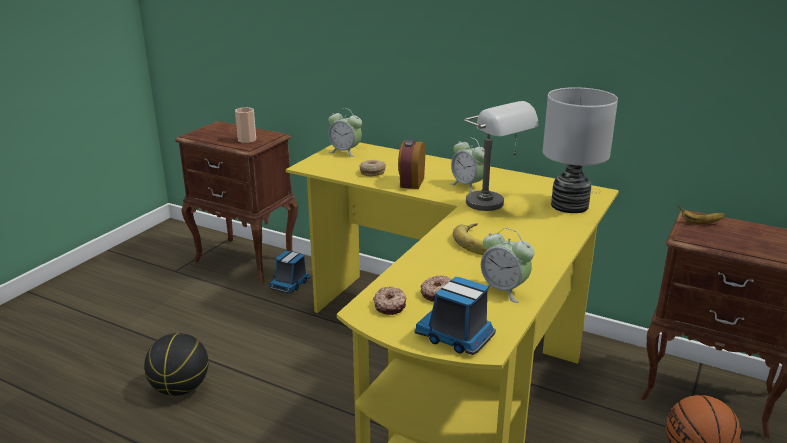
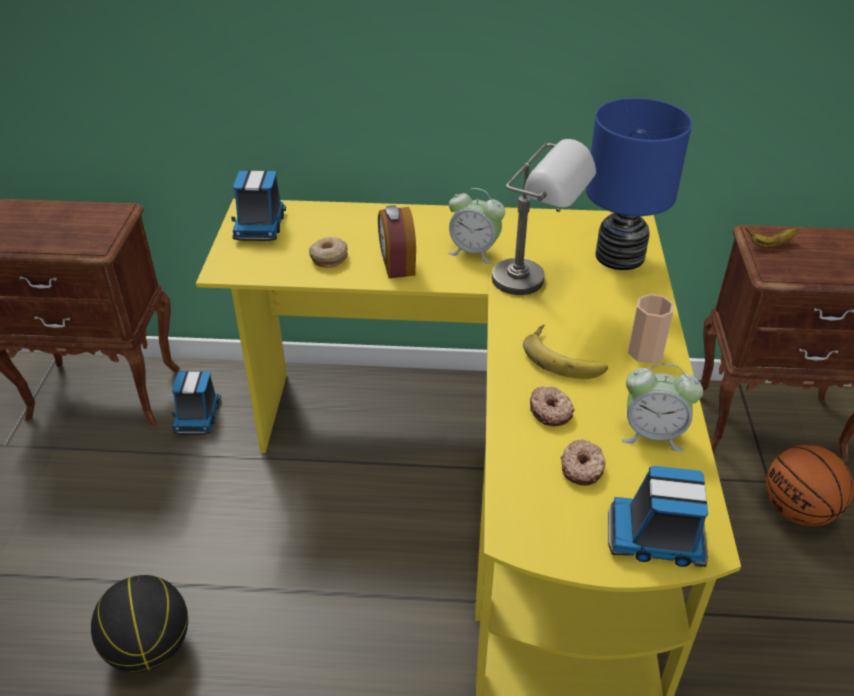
camera: 25 degrees left, 15 degrees up
cup [235,107,256,143] -> cup moved to [628,294,674,364]
alarm clock [328,108,362,157] -> toy truck [231,170,286,241]
donut [373,286,406,315] -> donut moved to [530,386,575,427]
grey table lamp [543,87,618,213] -> blue table lamp [586,98,692,270]

